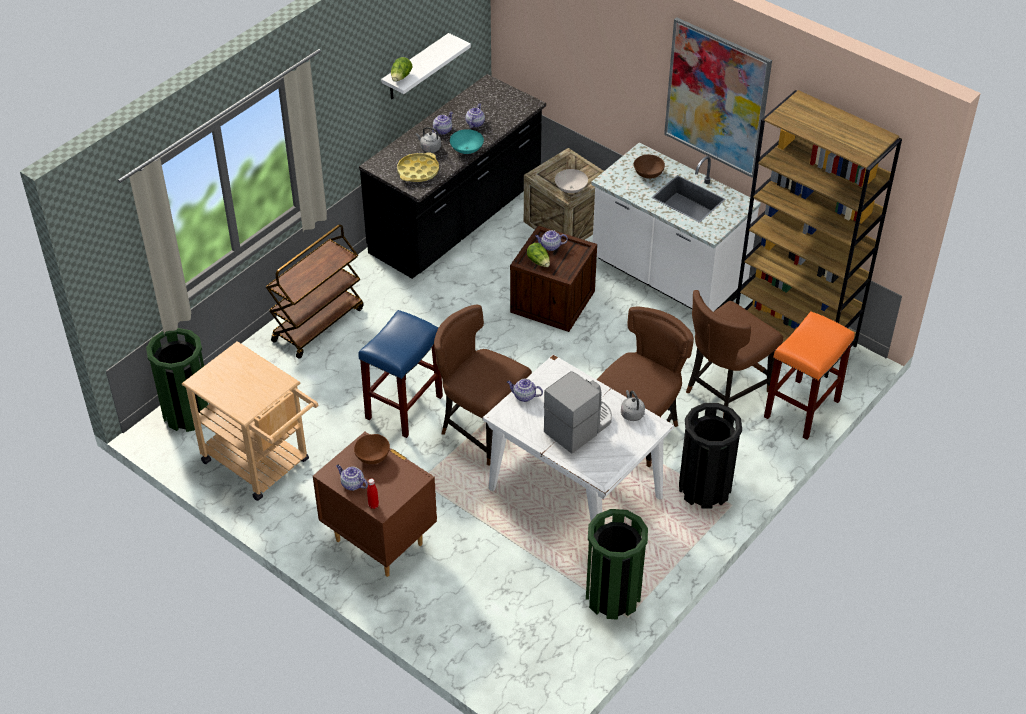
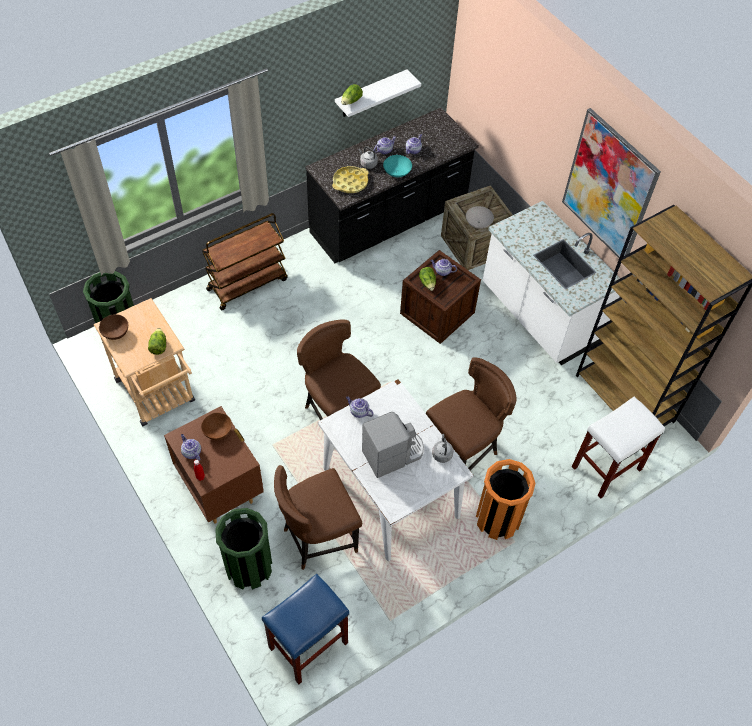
camera: 15 degrees right, 10 degrees up
blue stool [358,310,443,438] -> blue stool moved to [262,574,349,685]
green trash can [586,509,648,620] -> green trash can moved to [215,508,272,590]
brown bowl [634,155,665,179] -> brown bowl moved to [99,314,128,340]
black trash can [679,403,742,509] -> orange trash can [476,459,536,540]
brown chair [686,290,783,417] -> brown chair moved to [274,465,362,570]
orange stool [764,311,854,440] -> white stool [572,396,665,499]
none -> lettuce [148,328,166,355]

